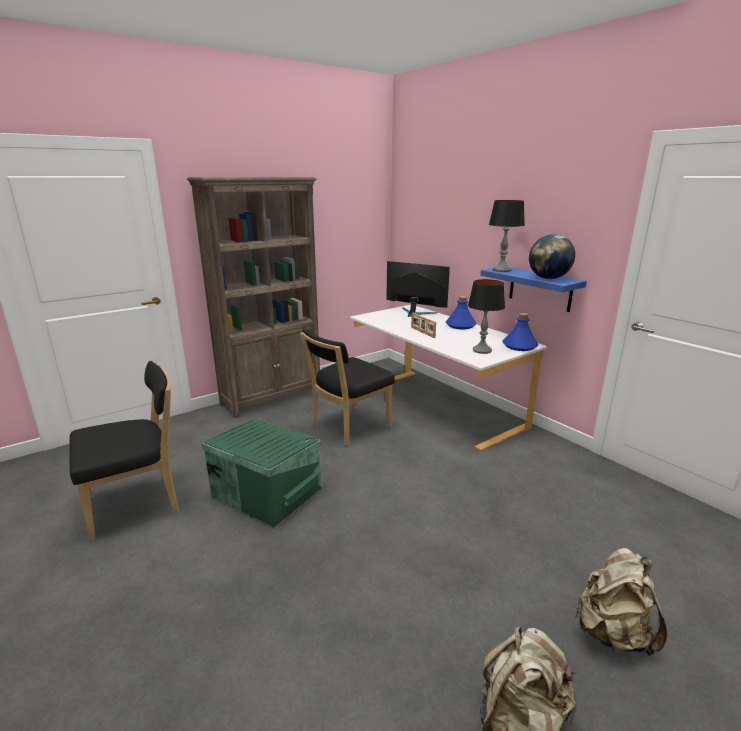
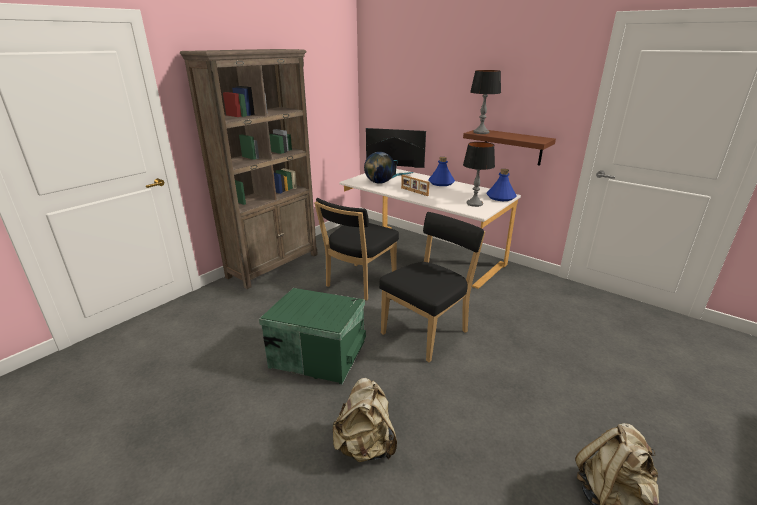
camera: 15 degrees left, 5 degrees up
black chair [69,361,179,542] -> black chair moved to [379,212,485,362]
blue shelf [480,267,587,312] -> brown shelf [463,130,556,166]
globe [529,234,575,279] -> globe moved to [364,152,395,184]
beige backpack [575,548,667,656] -> beige backpack moved to [332,378,397,463]

